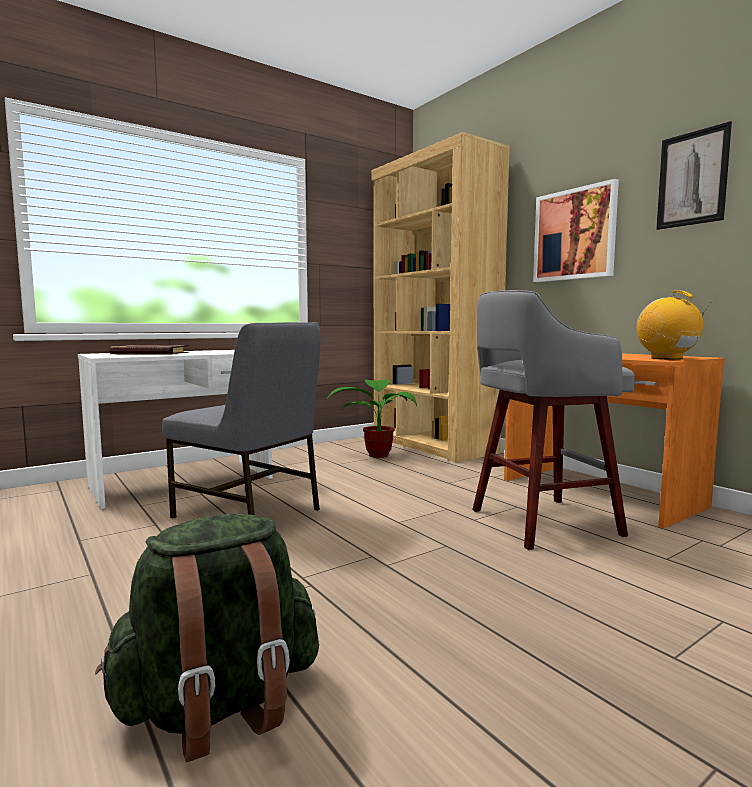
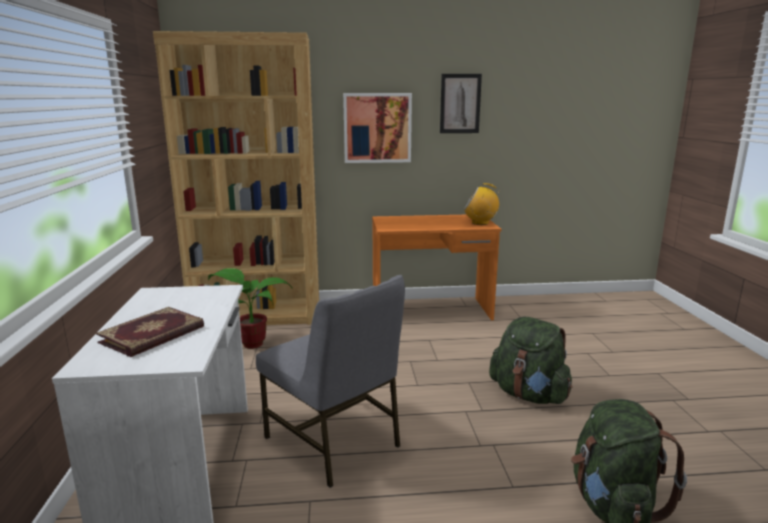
camera: 60 degrees left, 10 degrees up
grey chair [162,322,321,518] -> grey chair turned 75 degrees clockwise [256,275,405,488]
grey stool [472,290,635,550] -> none
none -> green backpack [489,317,573,404]

